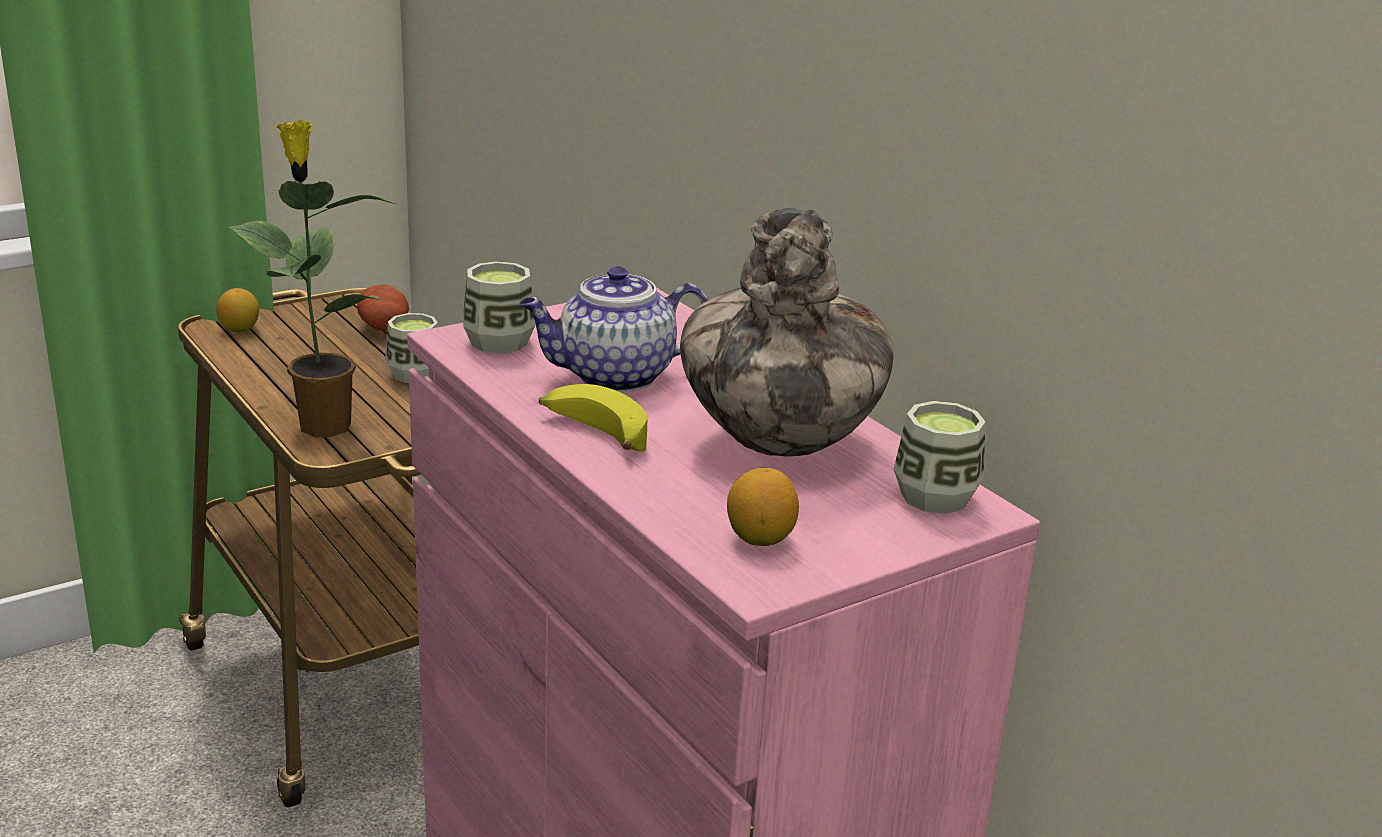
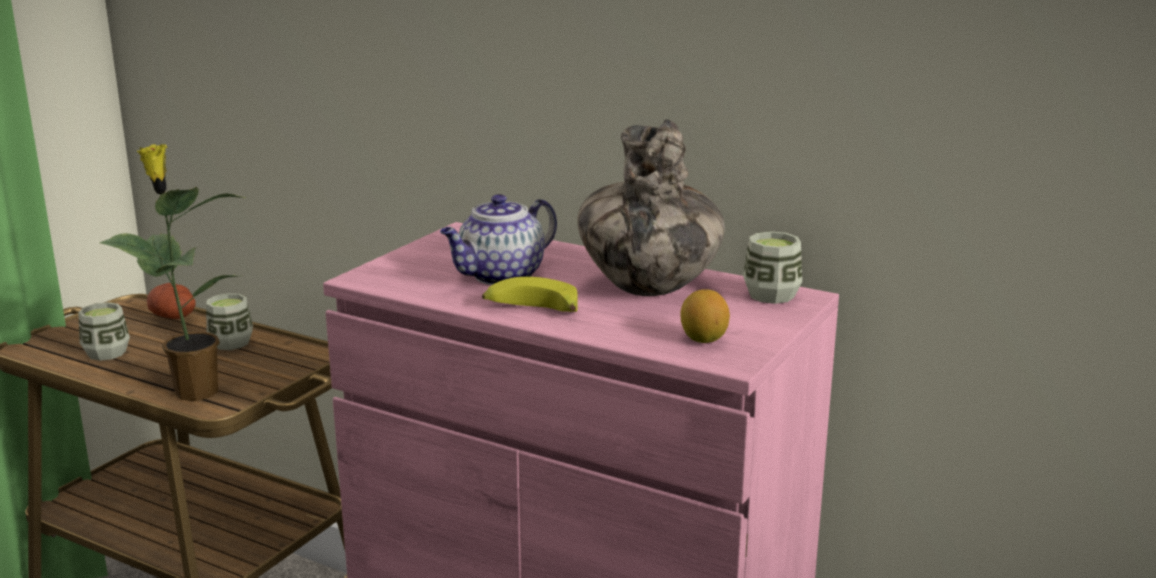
camera: 25 degrees left, 5 degrees down
lemon [216,288,259,332] -> none
cup [463,261,535,354] -> cup moved to [78,302,130,361]

